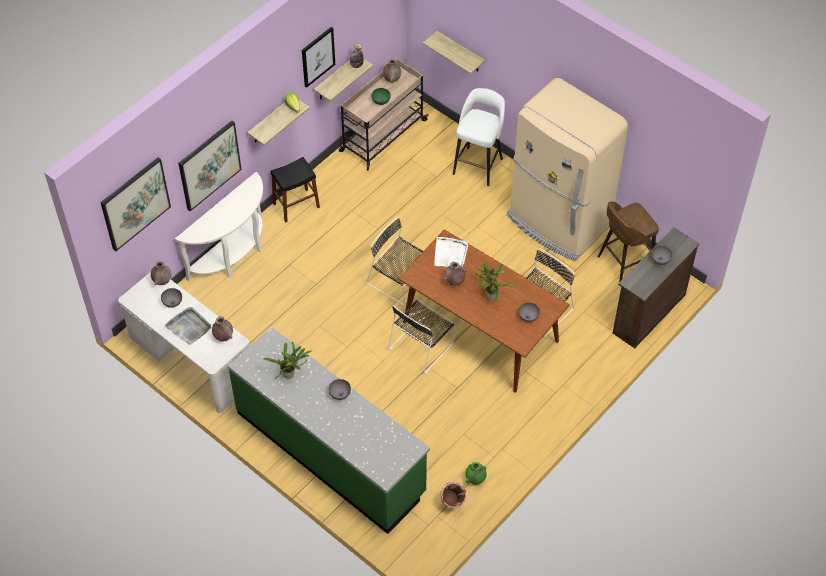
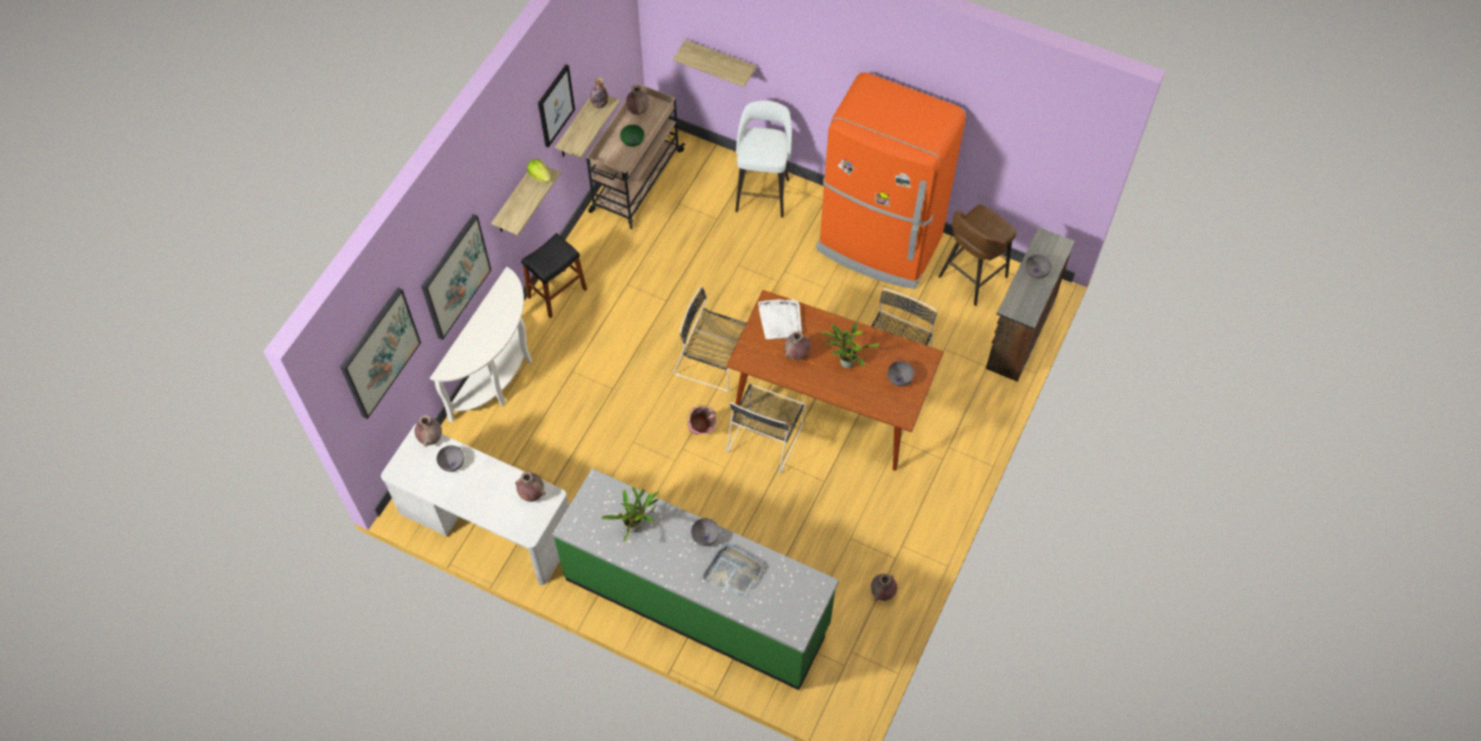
camera: 15 degrees left, 5 degrees up
grey tray [165,307,211,345] -> grey tray moved to [702,543,764,598]
pink bucket [440,482,466,508] -> pink bucket moved to [687,405,717,435]
green vase [466,462,487,485] -> brown vase [871,574,897,601]
beige fridge [507,78,628,261] -> orange fridge [816,73,966,289]

